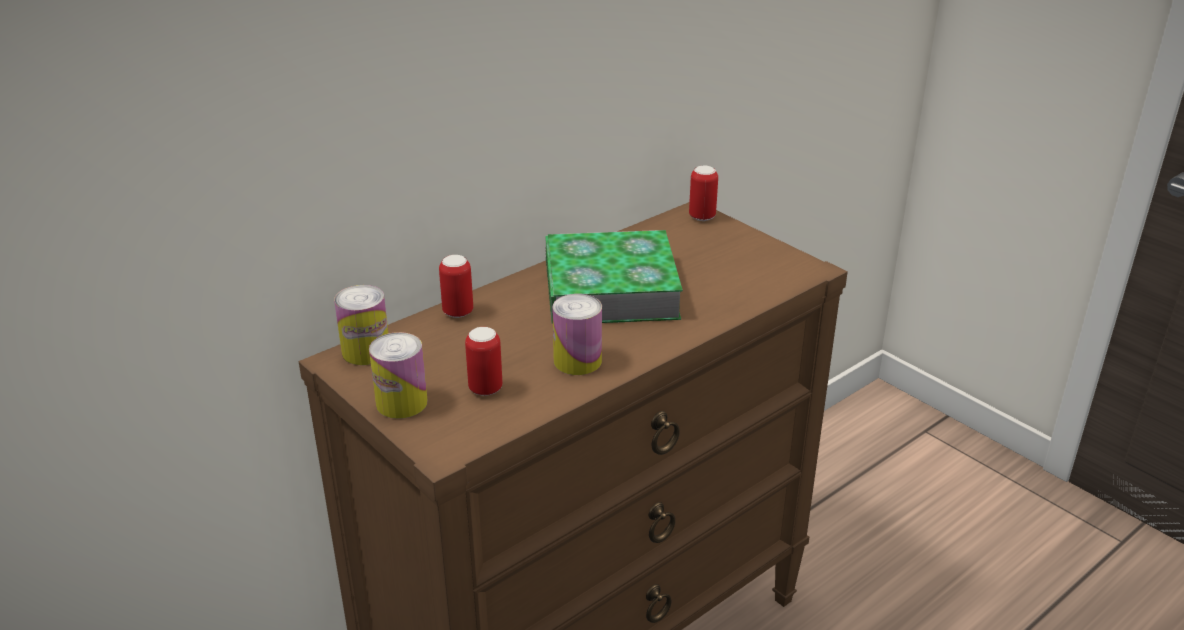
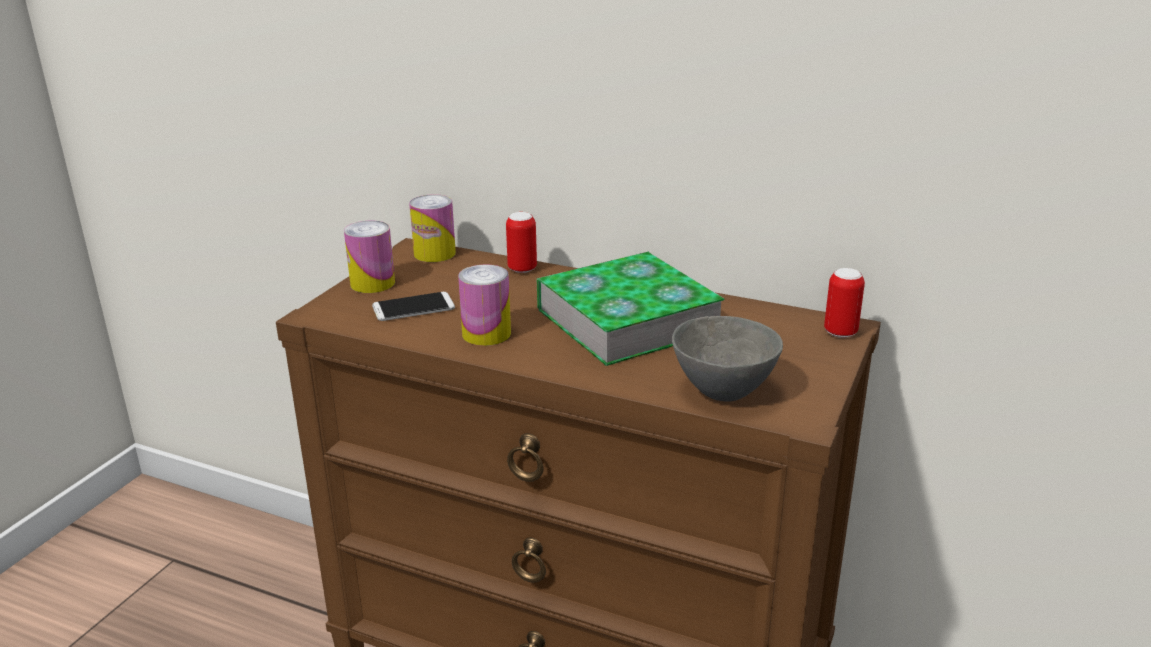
camera: 65 degrees right, 5 degrees down
can [465,327,503,396] -> phone [372,292,455,321]
none -> grey bowl [672,316,783,402]

